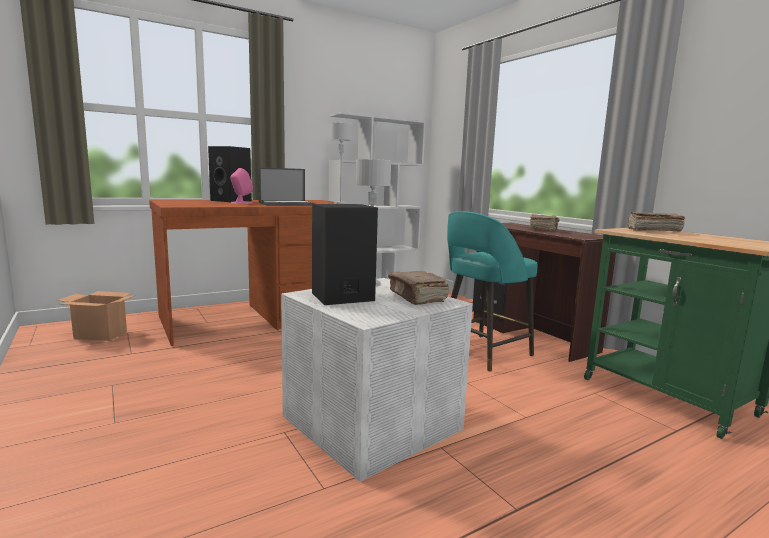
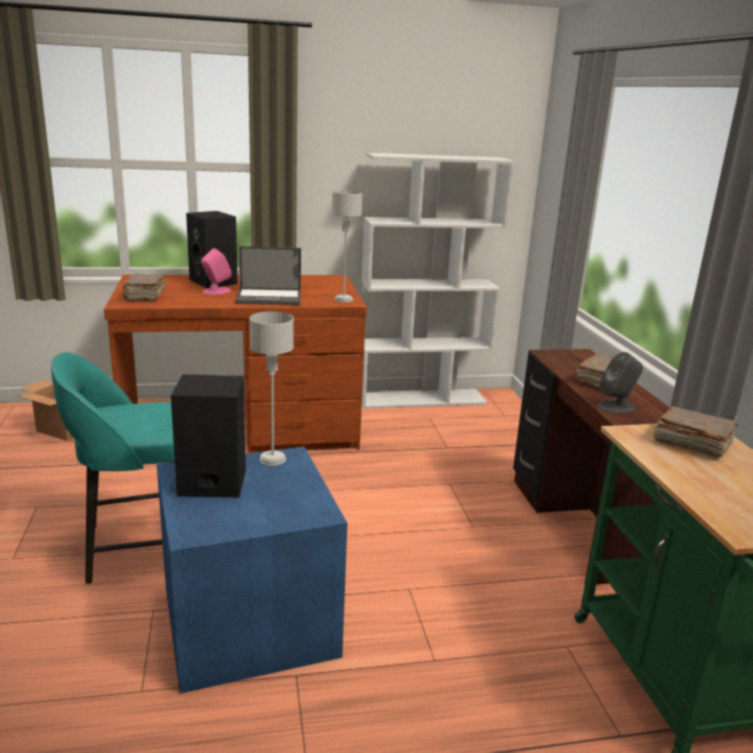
camera: 20 degrees right, 10 degrees up
white storage box [281,278,473,482] -> blue storage box [157,447,347,694]
brown book [388,271,450,305] -> brown book moved to [123,274,166,301]
turquoise stool [447,211,538,372] -> turquoise stool moved to [51,352,175,584]
none -> grey speaker [597,352,643,413]

